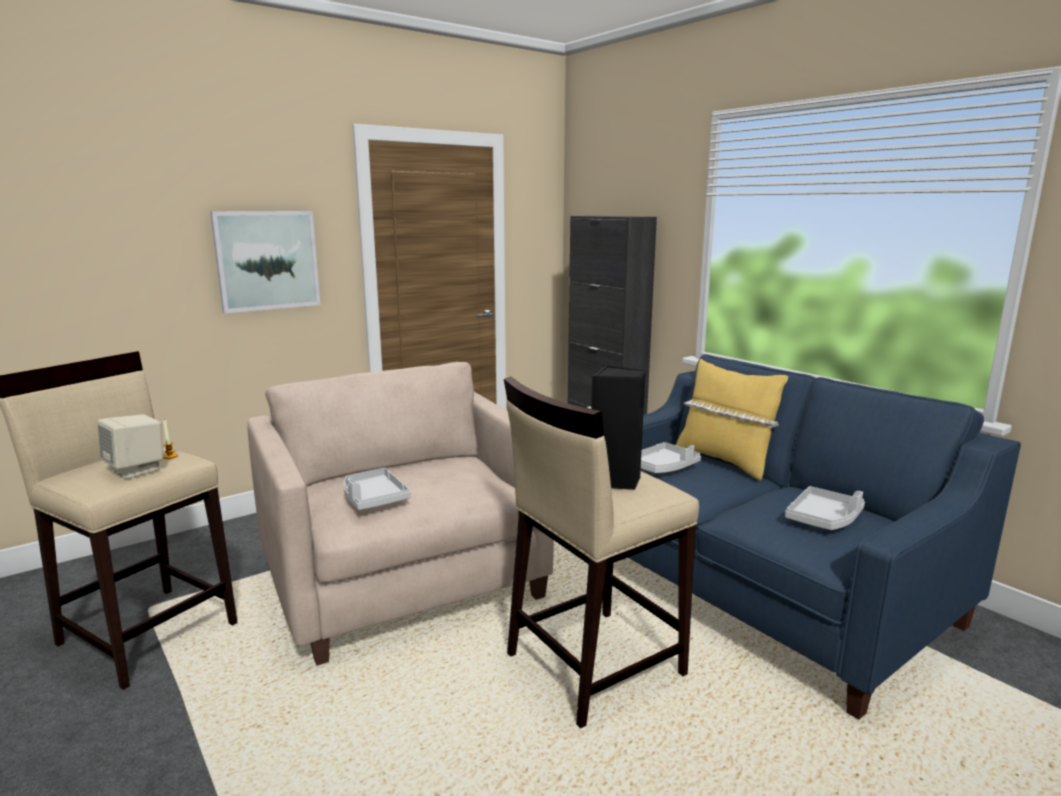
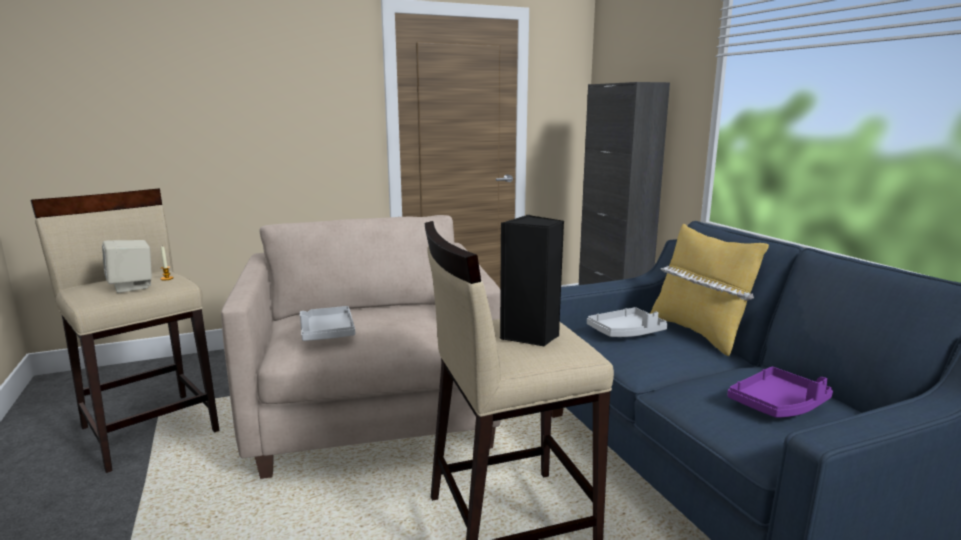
camera: 15 degrees right, 0 degrees up
picture [210,211,320,313] -> none
grey tray [785,486,865,530] -> purple tray [727,367,833,418]

